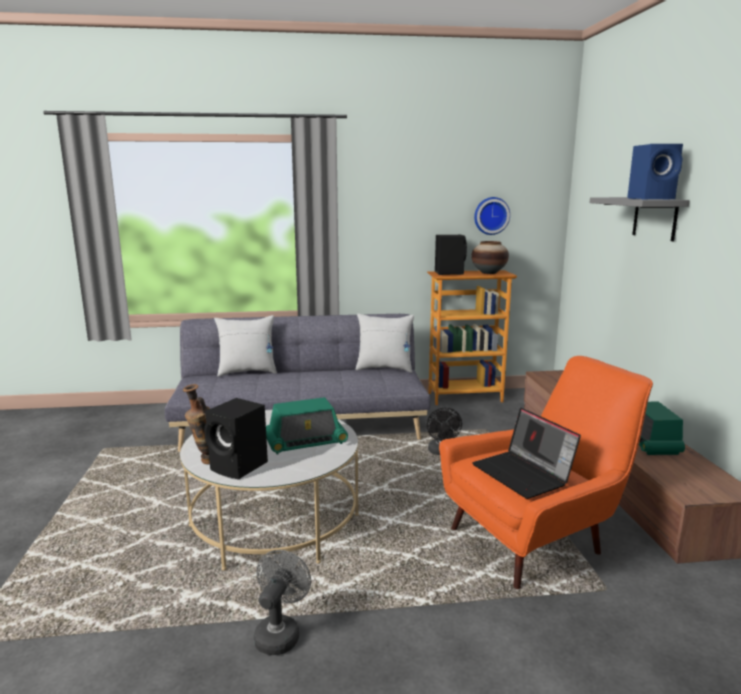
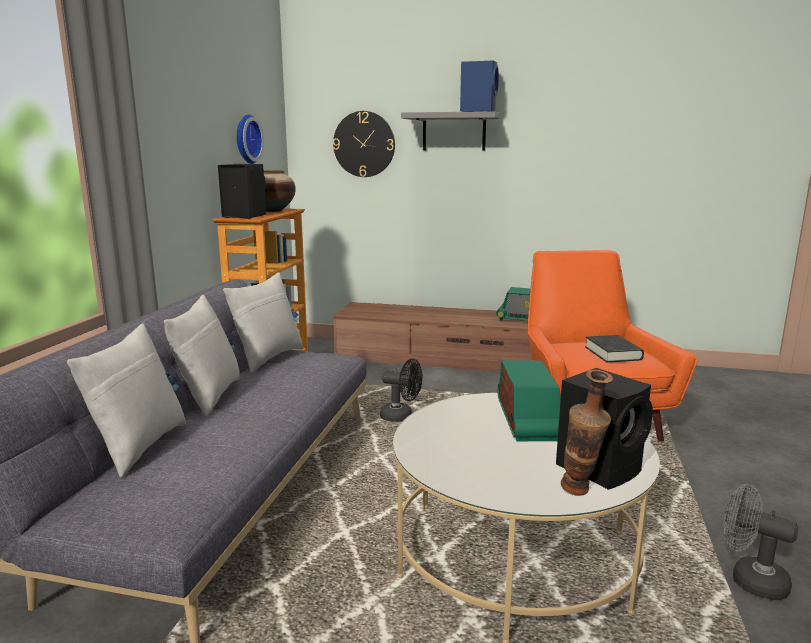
camera: 70 degrees left, 0 degrees up
laptop [473,408,581,499] -> black book [585,335,644,363]
none -> grey pillow [164,295,239,417]
none -> wall clock [333,111,395,177]

